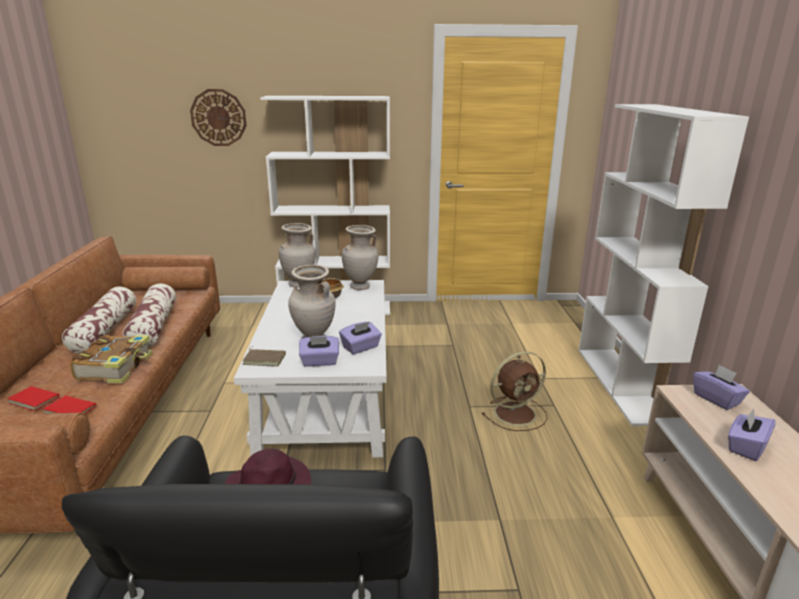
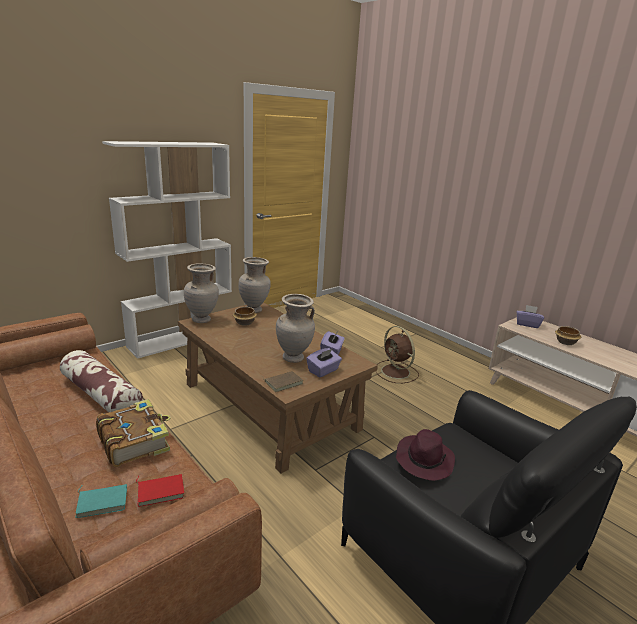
camera: 40 degrees left, 0 degrees up
red book [7,382,59,411] -> turquoise book [75,484,127,518]
pillow [62,287,136,354] -> none
wall clock [190,89,247,146] -> none
white coffee table [234,280,387,457] -> brown coffee table [178,302,378,473]
brown fan [482,351,548,431] -> brown fan turned 120 degrees clockwise [375,326,419,383]
white bookcase [579,104,749,426] -> none
purple tissue box [728,408,776,461] -> bowl [555,326,581,345]

